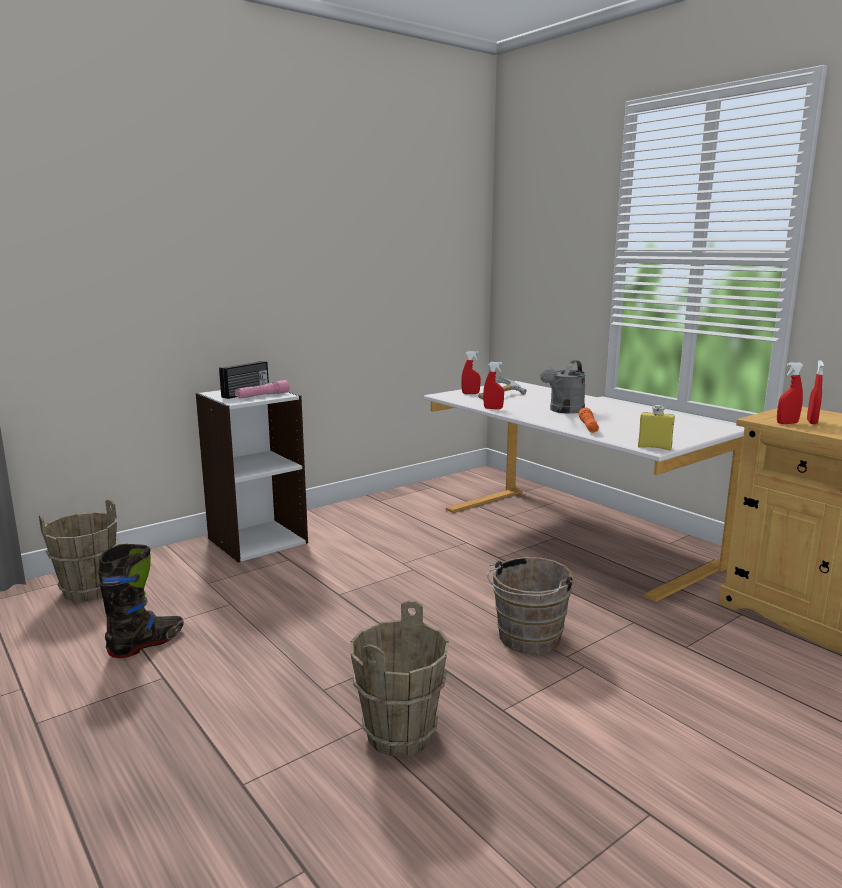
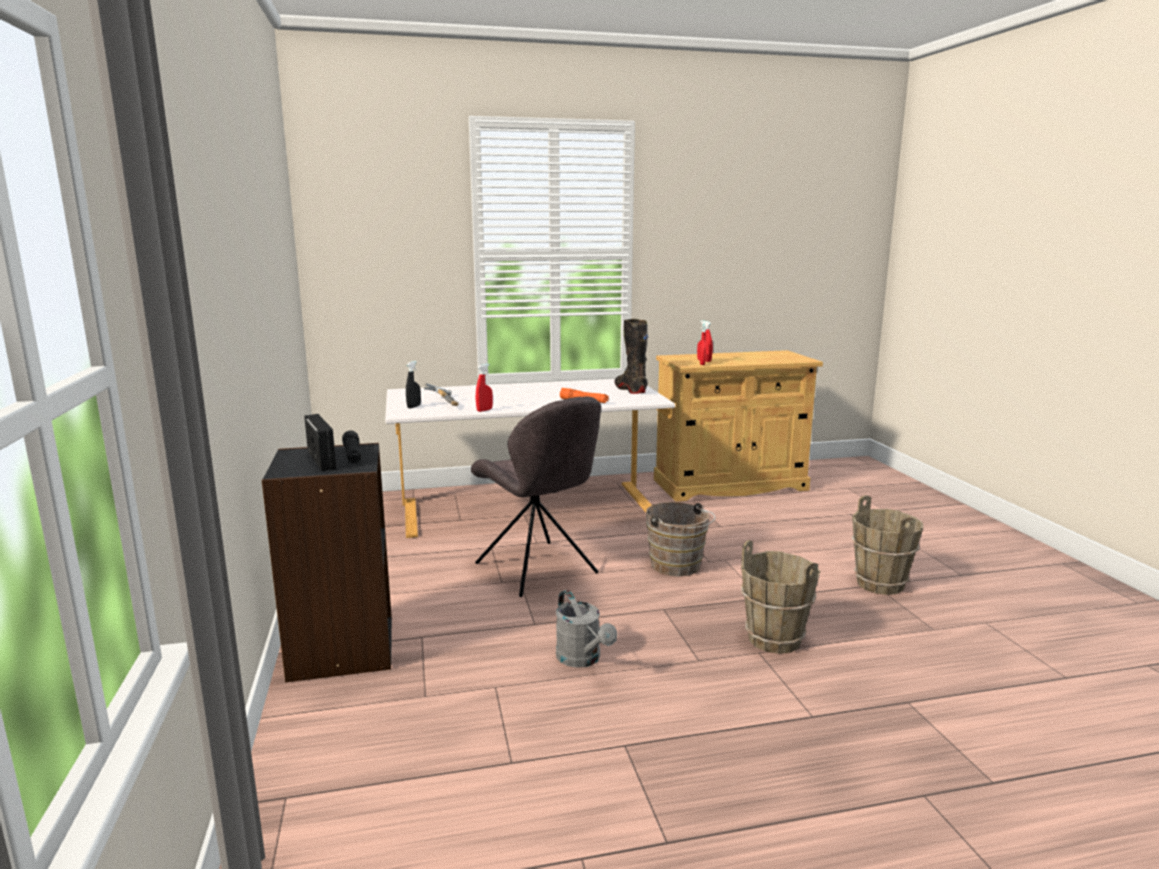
camera: 65 degrees left, 0 degrees up
brown bucket [39,499,118,602] -> brown bucket moved to [851,495,923,595]
black boot [99,544,184,658] -> black boot moved to [614,319,648,394]
white bookcase [196,390,308,563] -> black bookcase [262,443,392,682]
pink flashlight [235,380,290,399] -> black flashlight [342,430,361,463]
red spray bottle [461,351,481,394] -> black spray bottle [406,361,421,408]
grey watering can [540,360,586,414] -> grey watering can moved to [556,590,617,668]
yellow bottle [638,405,675,450] -> none
none -> grey chair [471,397,601,597]

